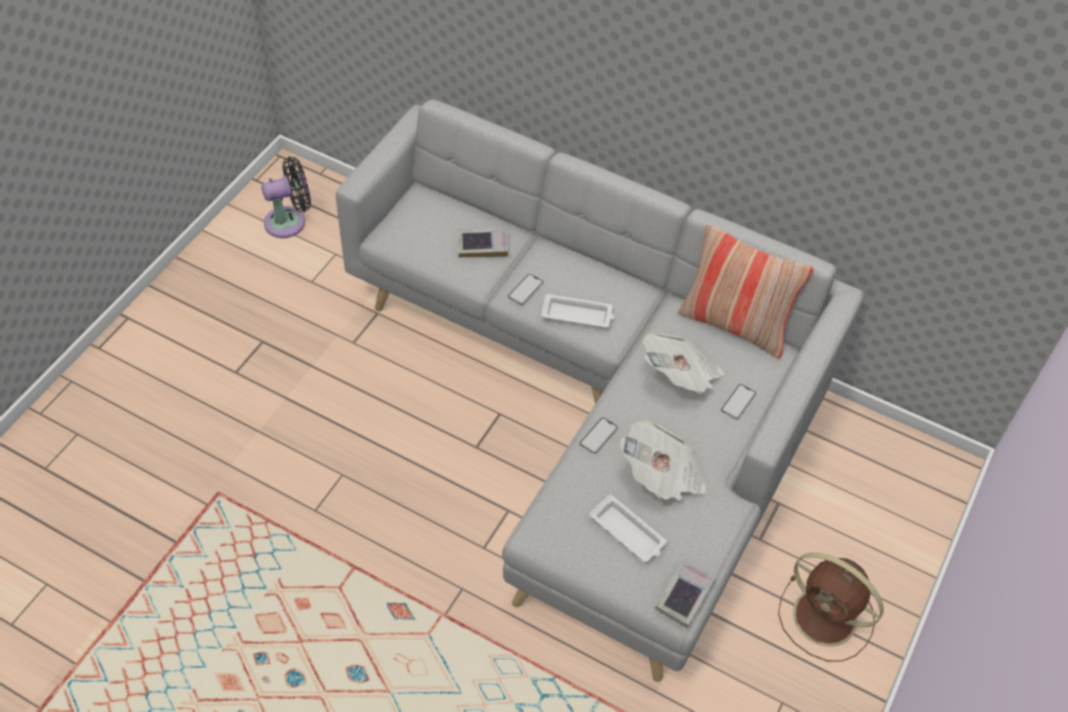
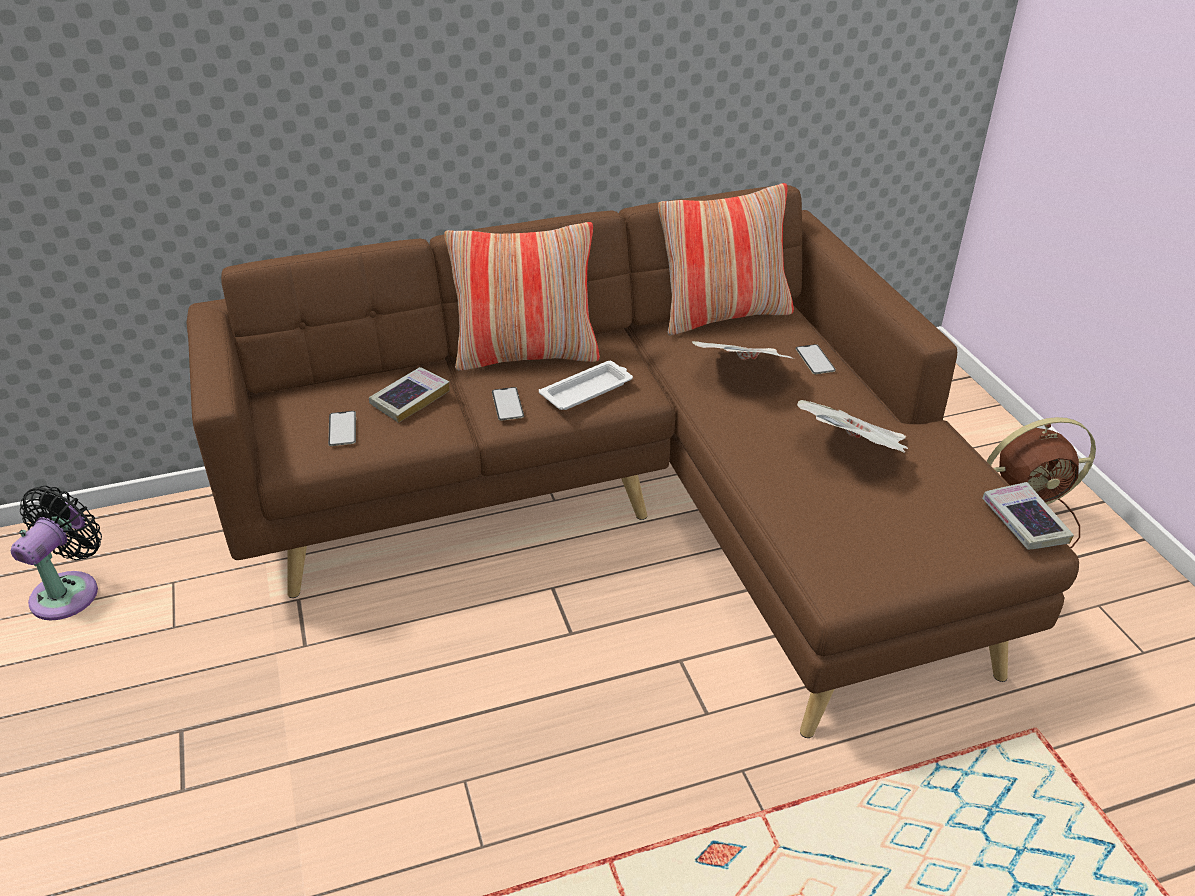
camera: 45 degrees left, 15 degrees down
grey sofa [336,99,863,682] -> brown sofa [187,185,1079,738]
phone [580,417,618,454] -> phone moved to [328,411,356,446]
white tray [589,494,666,562] -> none
none -> pillow [444,222,600,371]

